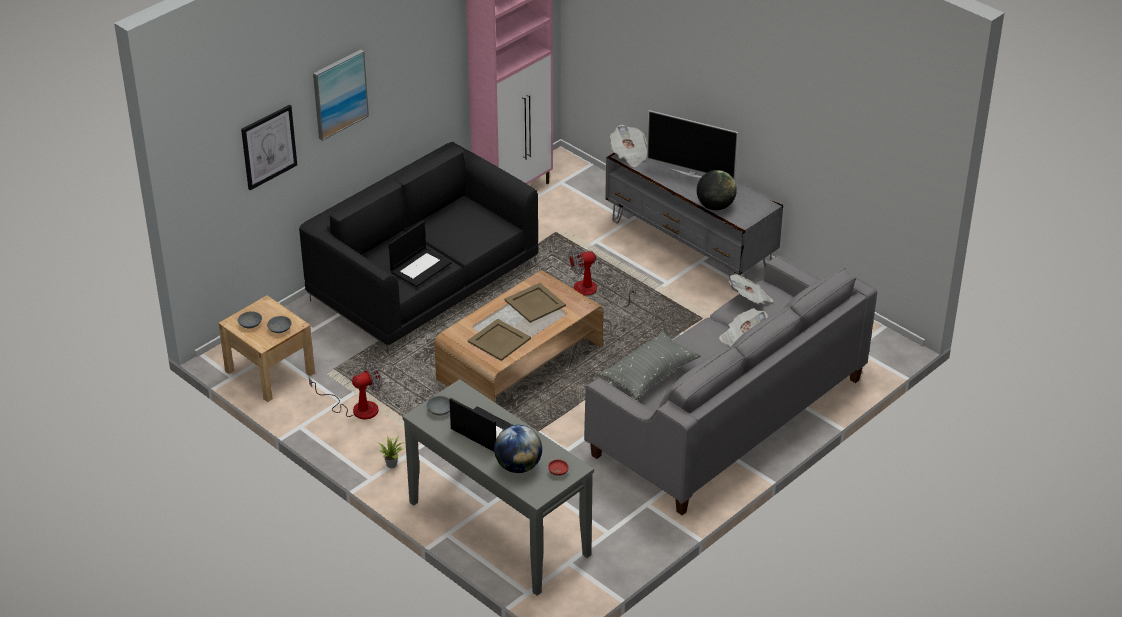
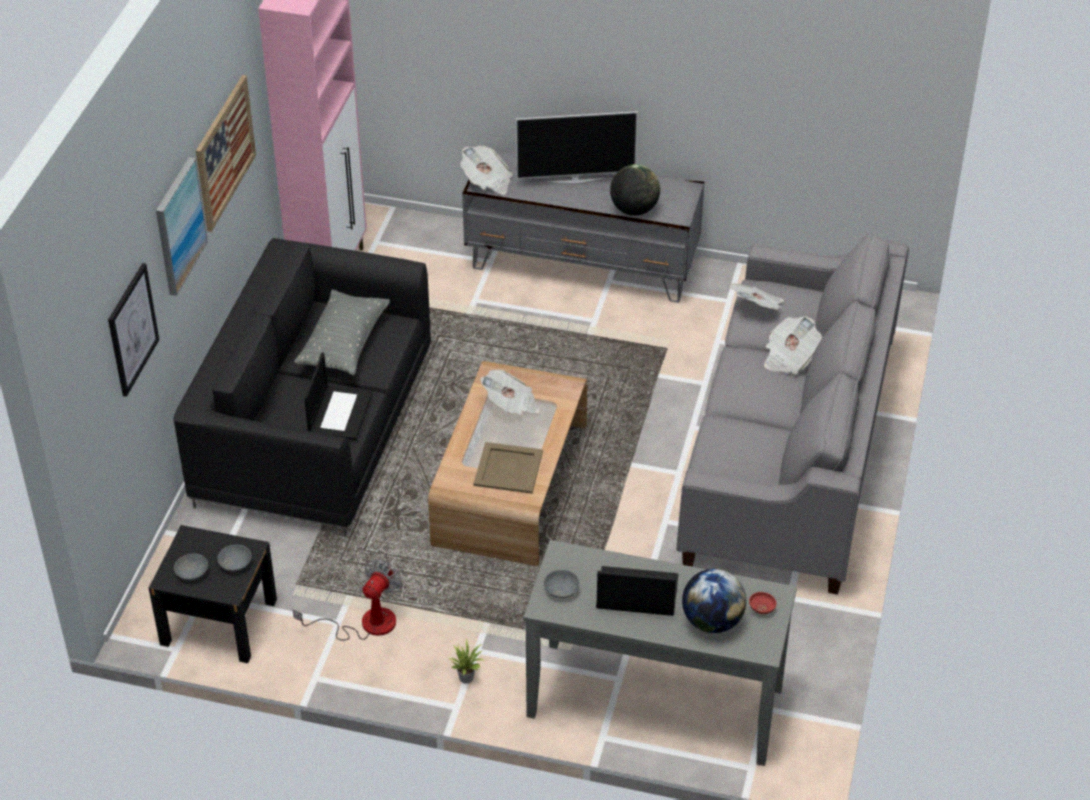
camera: 30 degrees left, 5 degrees up
beige nightstand [218,295,315,402] -> black nightstand [149,525,277,663]
beige tray [505,283,566,323] -> newspaper [481,369,540,415]
fan [569,246,635,307] -> none
grey pillow [599,331,701,400] -> grey pillow moved to [294,290,390,376]
none -> picture [196,75,256,232]

